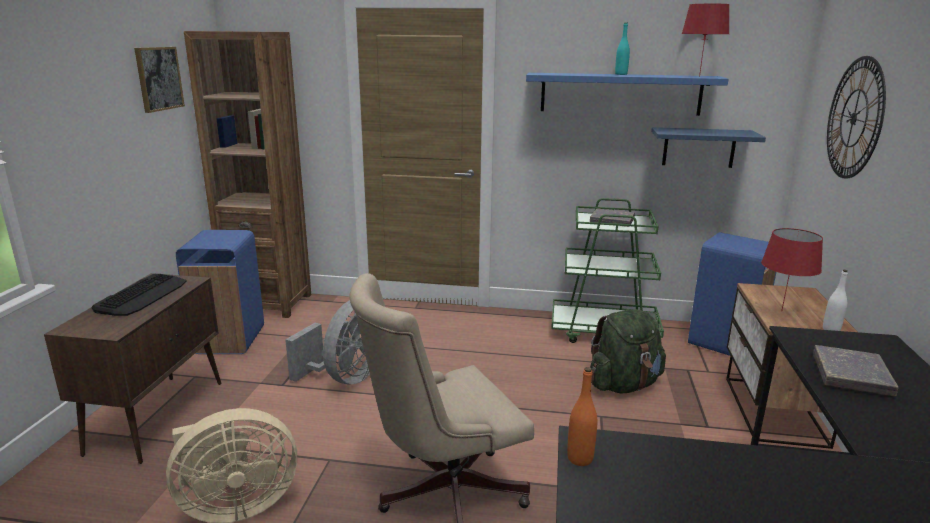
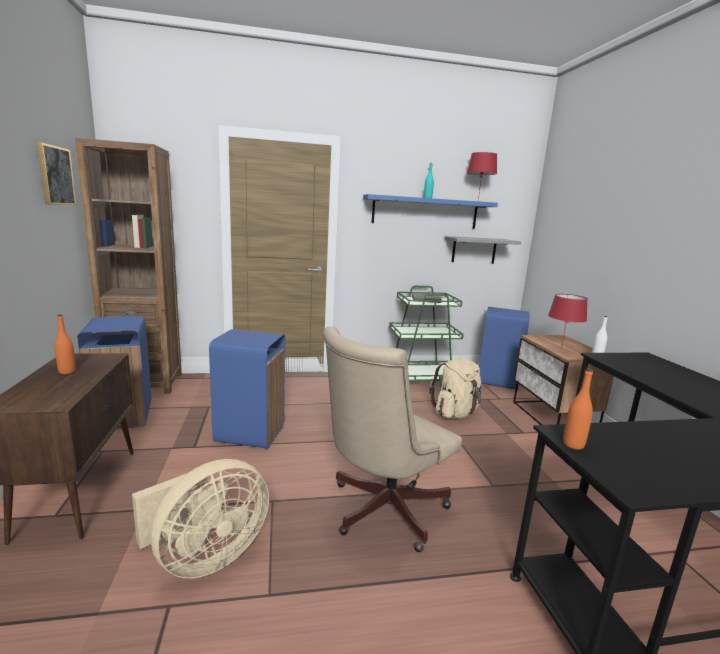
camera: 20 degrees left, 5 degrees down
keyboard [91,274,187,316] -> orange bottle [55,314,76,374]
grey fan [285,300,370,384] -> blue trash can [209,329,285,449]
green backpack [590,309,666,393] -> beige backpack [429,358,482,419]
blue shelf [651,127,766,168] -> grey shelf [445,236,521,264]
grey book [813,345,899,396] -> none
wall clock [827,56,886,179] -> none

